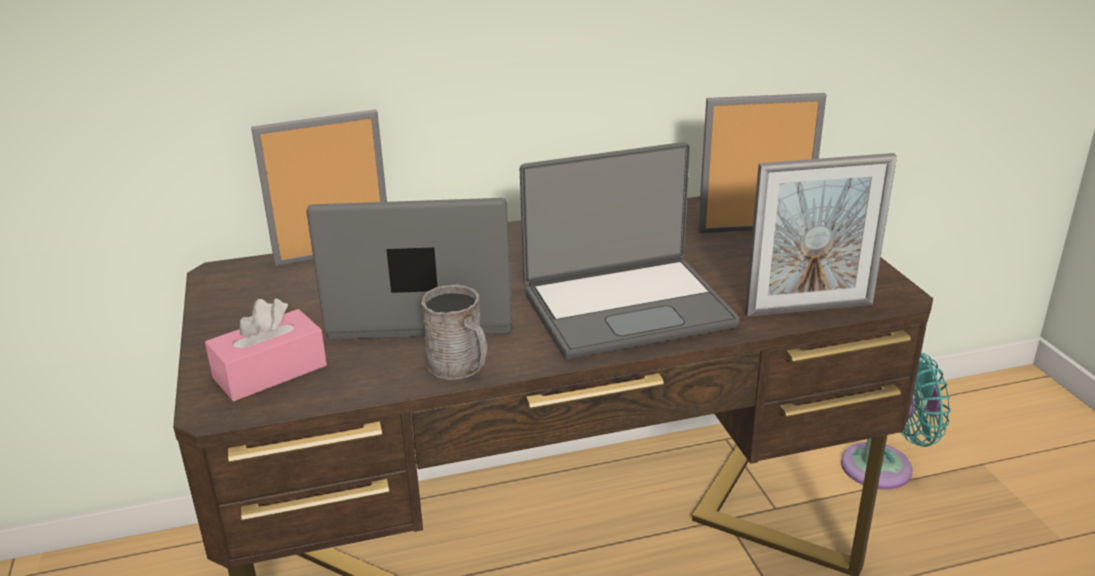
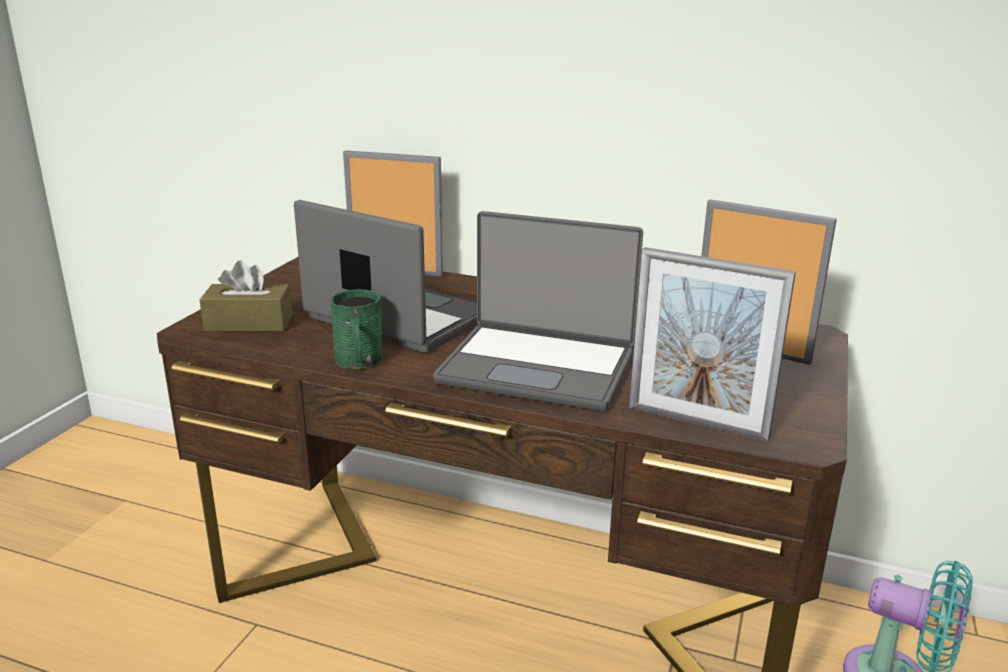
camera: 35 degrees right, 5 degrees down
pink tissue box [205,299,327,401] -> brown tissue box [200,260,292,332]
grey mug [421,285,487,380] -> green mug [331,289,382,369]

